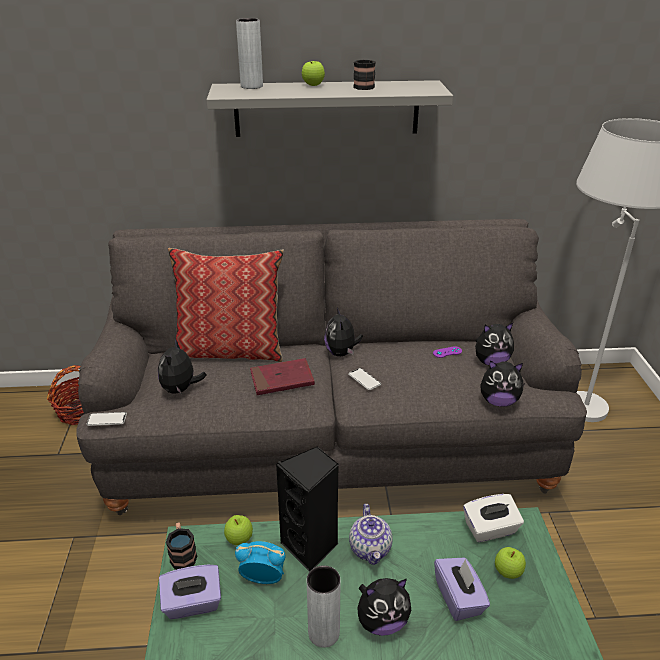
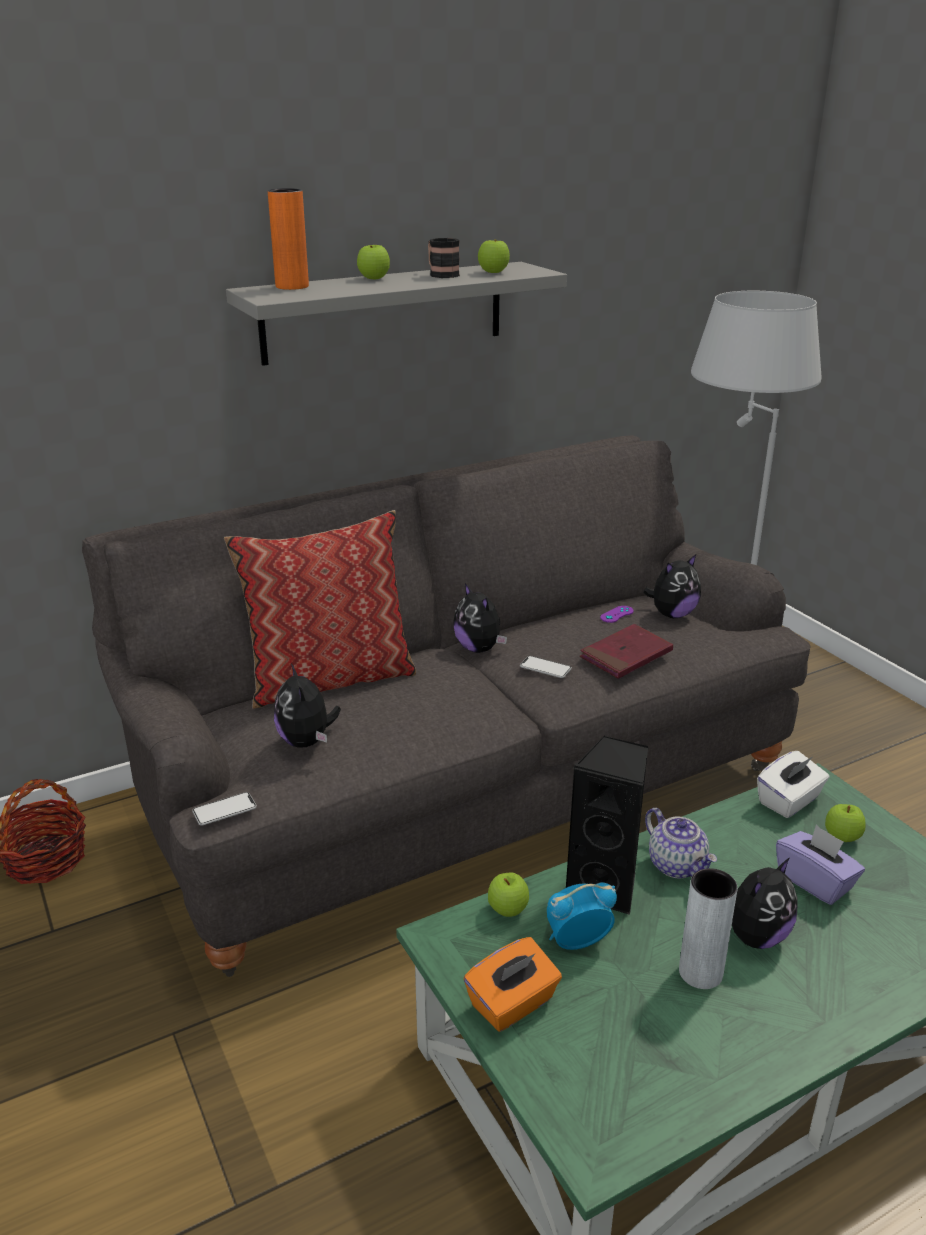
camera: 25 degrees left, 5 degrees down
purple tissue box [159,565,221,619] -> orange tissue box [464,937,562,1032]
mug [166,522,197,570] -> none
grey vase [236,18,263,89] -> orange vase [268,188,309,290]
red book [250,358,315,395] -> red book moved to [580,624,673,679]
plush toy [480,360,525,407] -> none
none -> apple [478,239,510,273]

